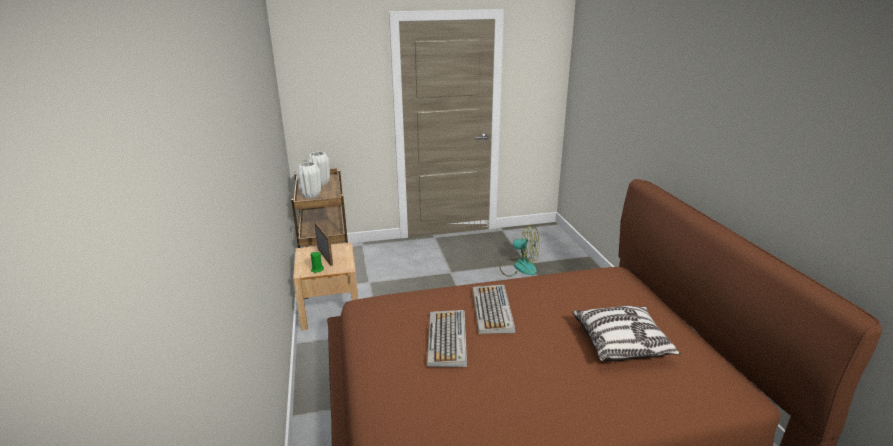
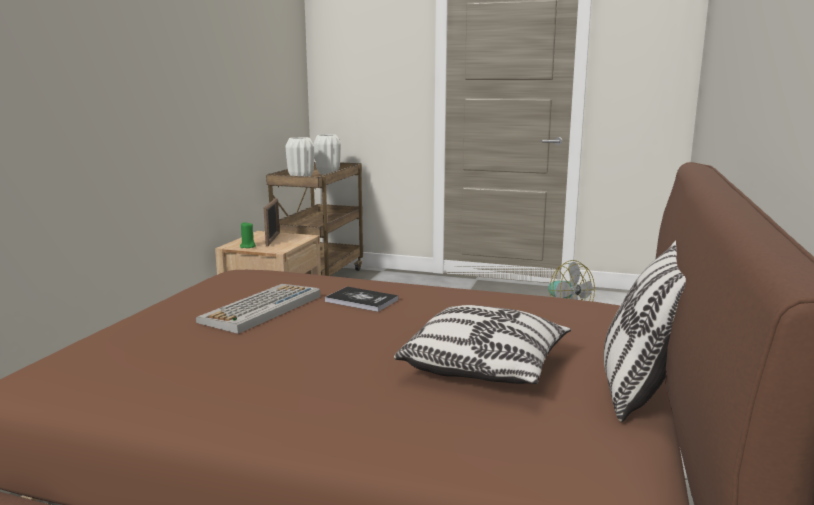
camera: 30 degrees right, 10 degrees down
keyboard [472,284,515,334] -> book [325,287,399,312]
none -> pillow [603,240,686,422]

